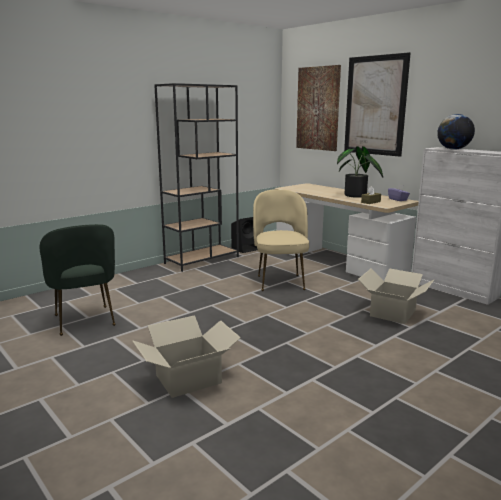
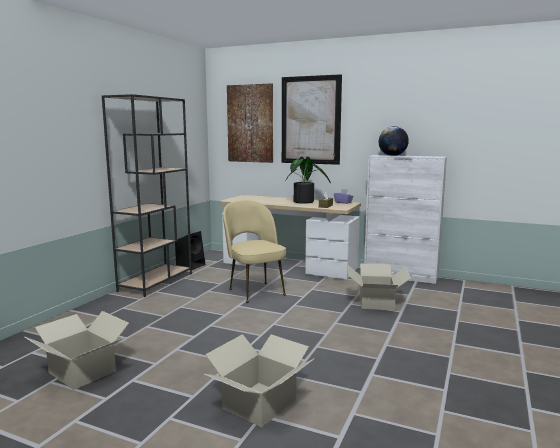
camera: 25 degrees left, 5 degrees down
green chair [40,224,116,336] -> cardboard box [25,311,129,390]

